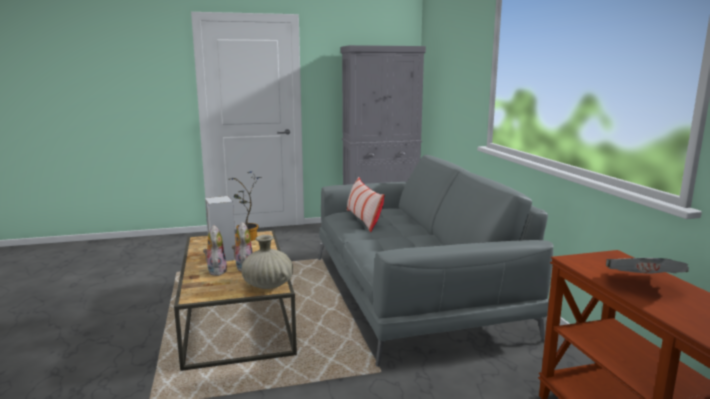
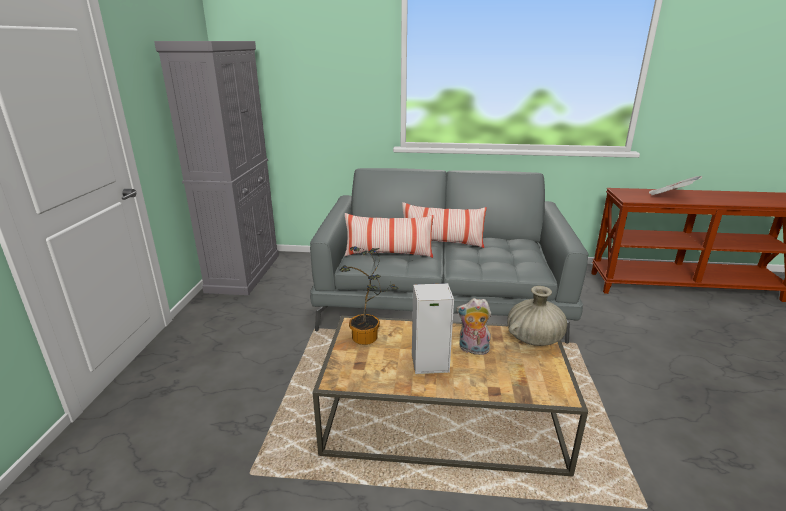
camera: 70 degrees left, 10 degrees up
plush toy [203,225,227,276] -> none
none -> pillow [402,202,487,248]

